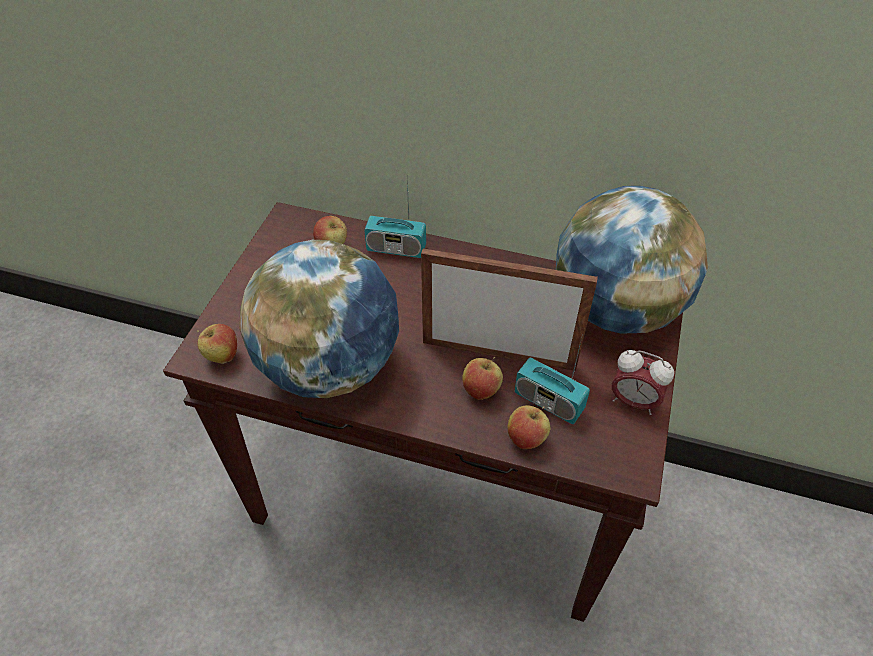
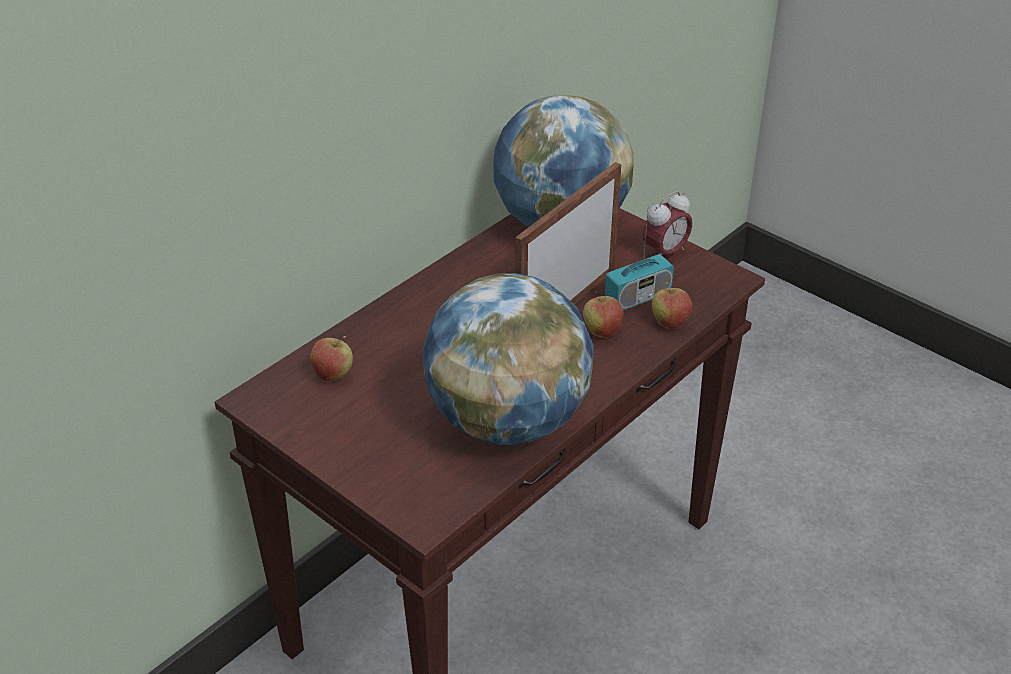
camera: 65 degrees left, 10 degrees down
apple [197,324,237,364] -> none
radio [364,179,426,258] -> none

